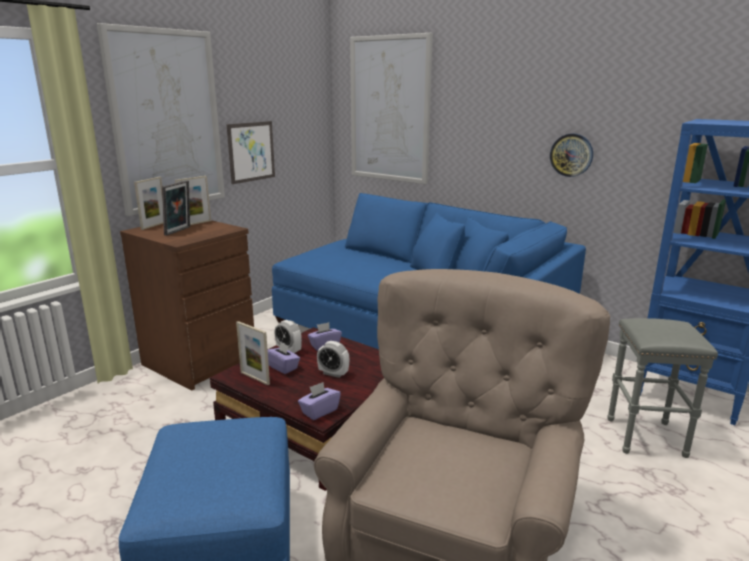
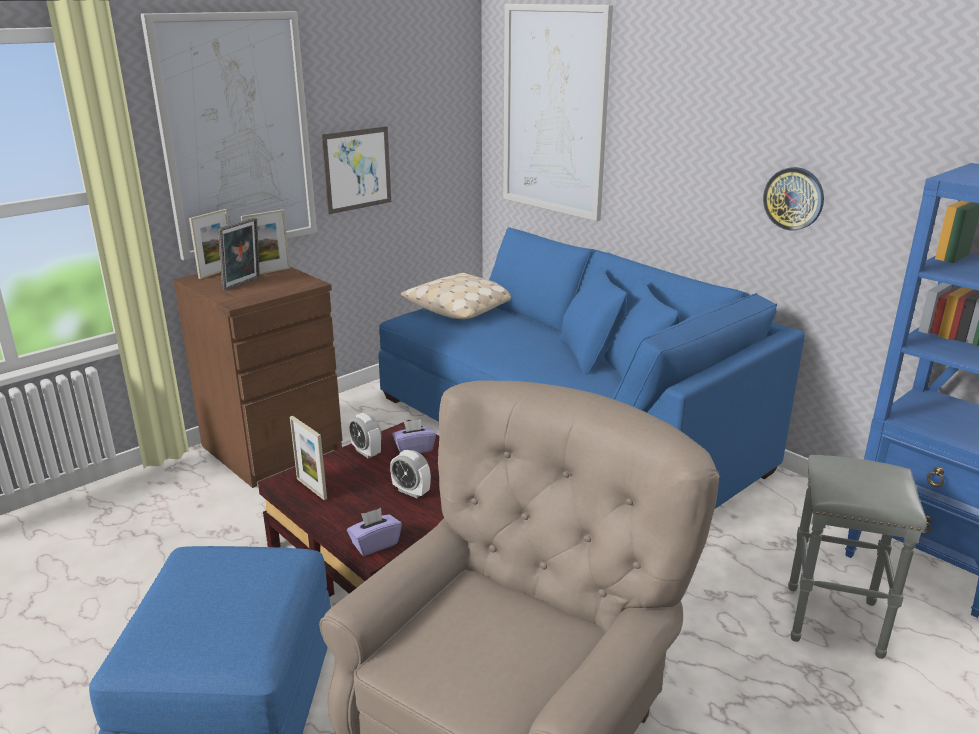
camera: 10 degrees right, 5 degrees up
purple tissue box [268,342,300,374] -> none
none -> beige pillow [401,273,511,319]

